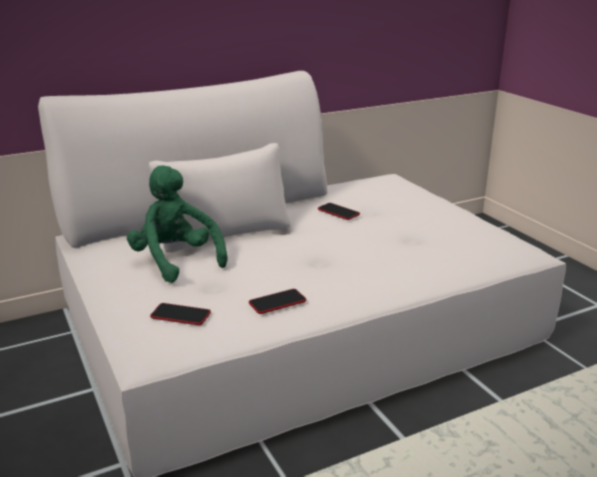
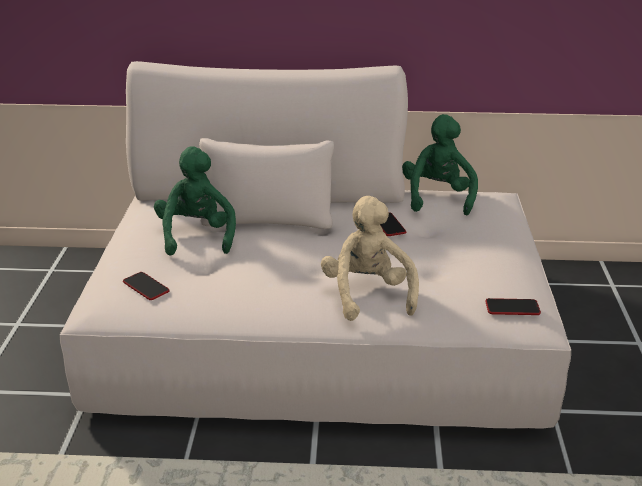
camera: 30 degrees right, 5 degrees up
phone [249,289,306,314] -> phone moved to [485,298,541,315]
none -> beige plush toy [321,196,419,321]
none -> green plush toy [402,114,478,215]

